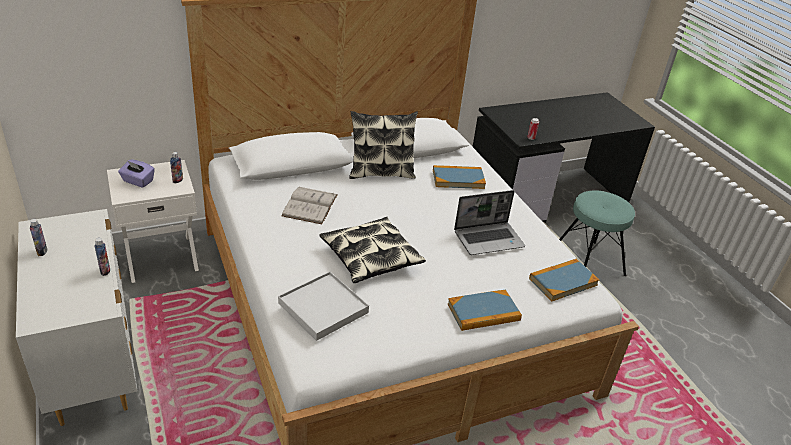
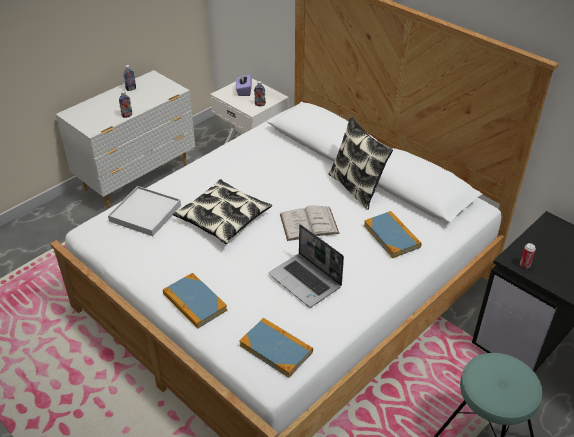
camera: 70 degrees right, 5 degrees up
white book [281,187,338,224] -> white book moved to [280,205,340,241]

